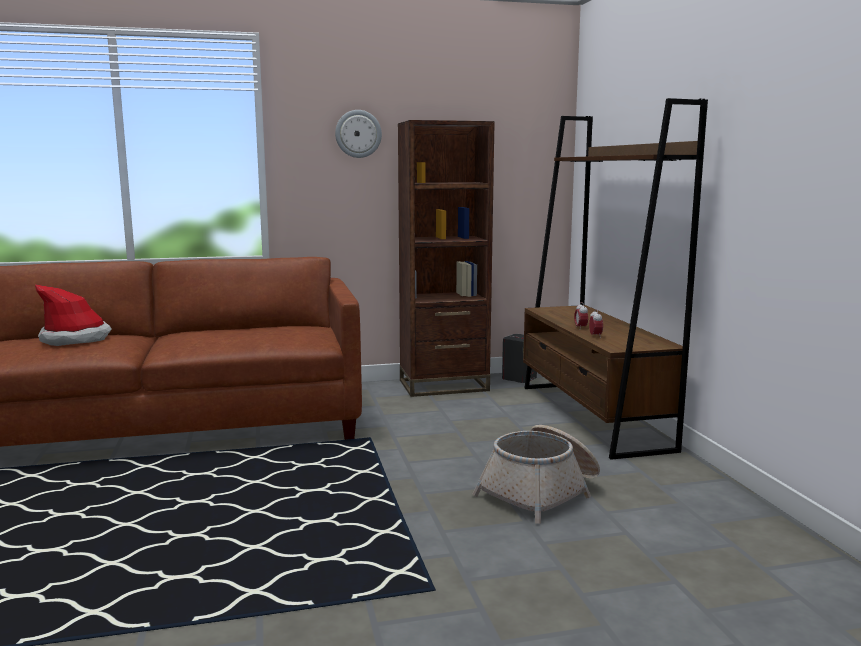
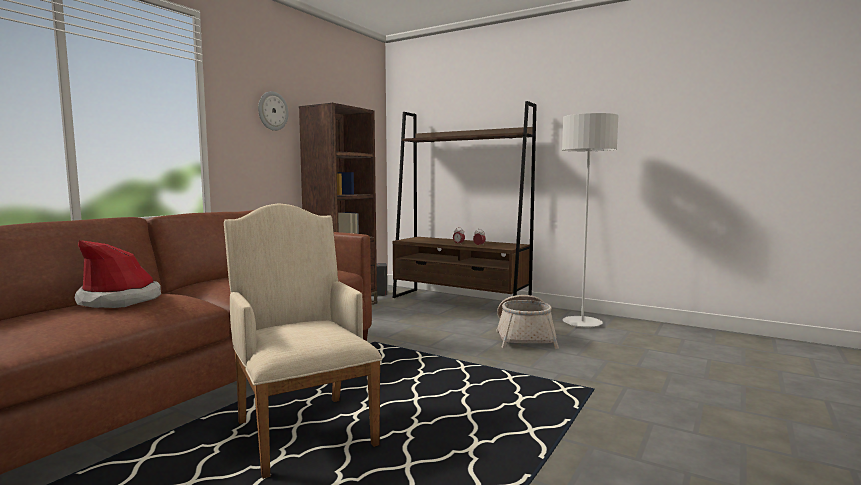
camera: 45 degrees left, 5 degrees down
none -> beige armchair [224,203,382,479]
none -> grey floor lamp [562,113,618,328]

